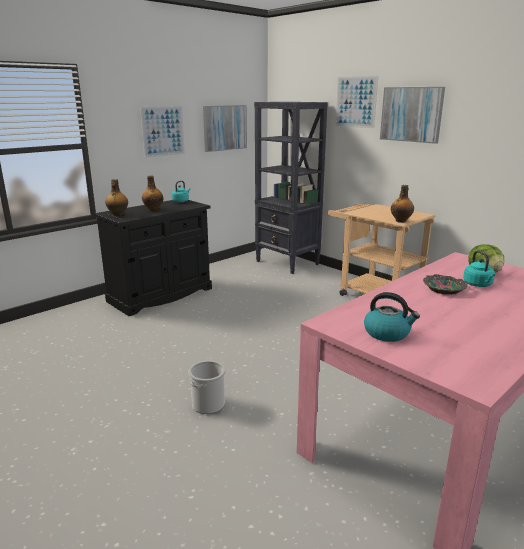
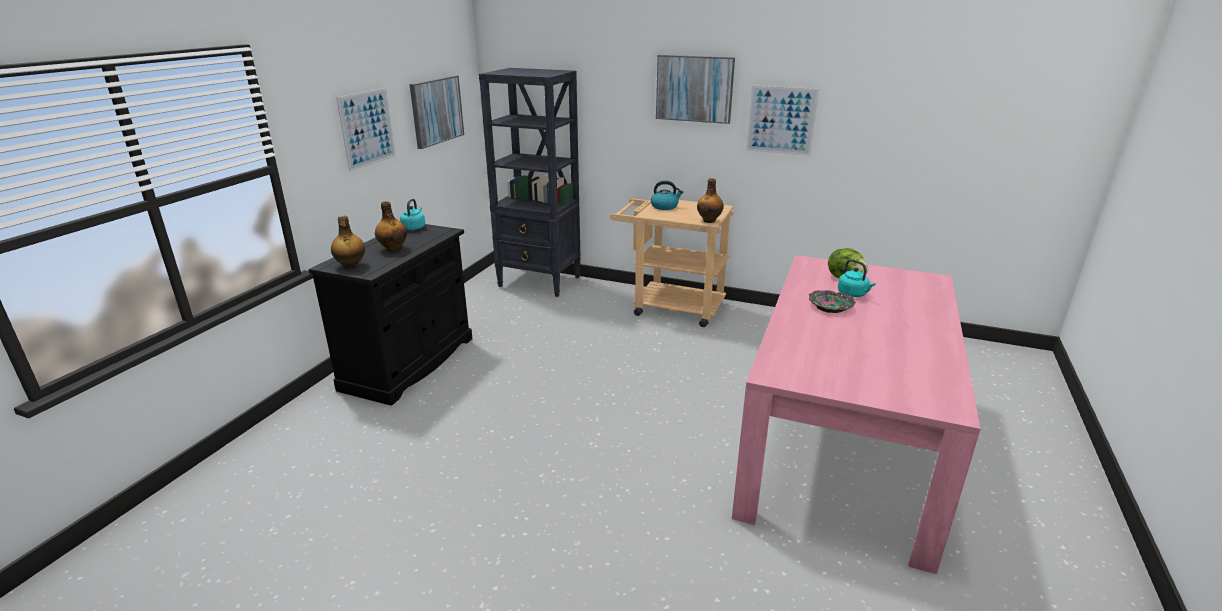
camera: 25 degrees left, 5 degrees up
bucket [188,361,226,414] -> none
picture [335,76,378,128] -> picture moved to [746,85,819,156]
kettle [364,292,420,342] -> kettle moved to [651,181,683,210]

